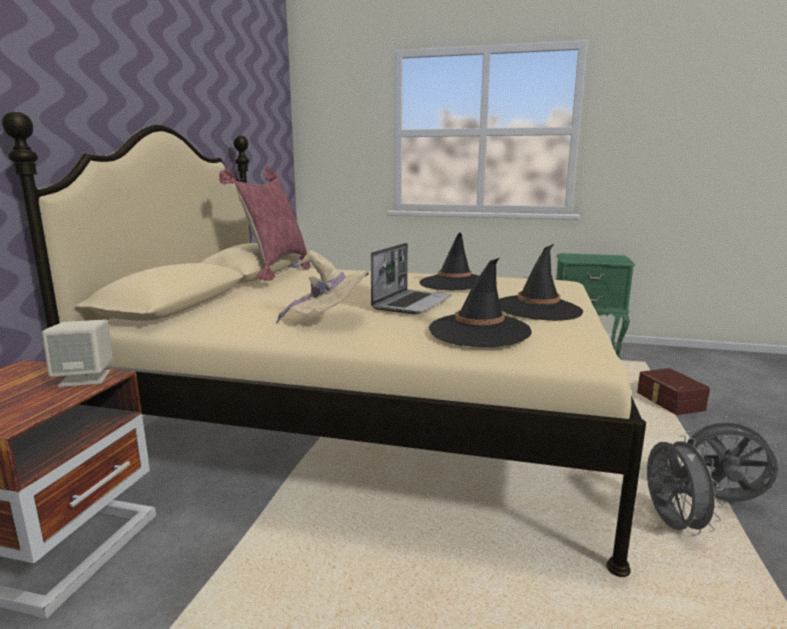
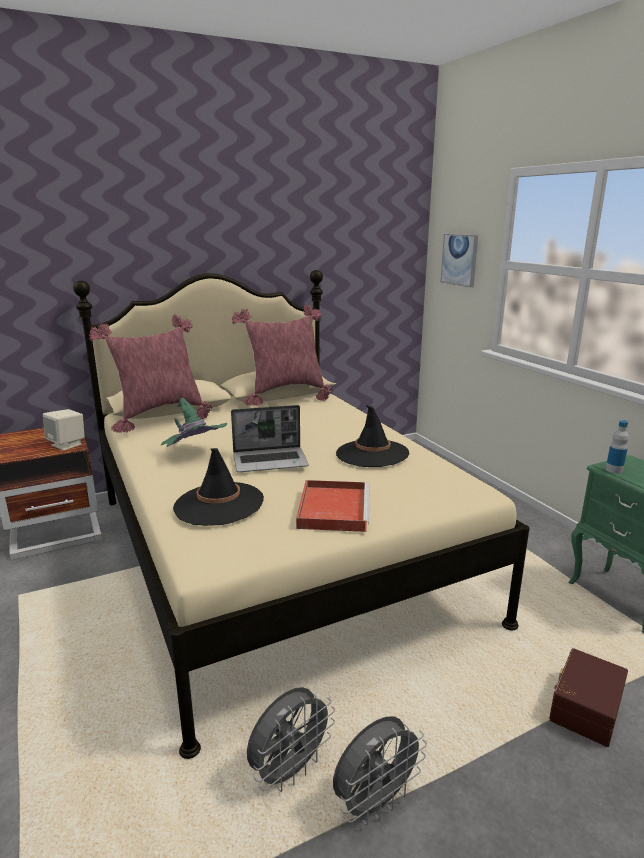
camera: 50 degrees right, 5 degrees up
beige hat [276,250,369,323] -> green hat [161,398,227,447]
black hat [499,244,583,321] -> red tray [296,480,370,532]
grey fan [677,416,779,502] -> grey fan turned 75 degrees clockwise [333,716,427,825]
none -> red pillow [89,315,212,433]
none -> picture [441,234,478,287]
none -> bottle [606,420,629,474]

